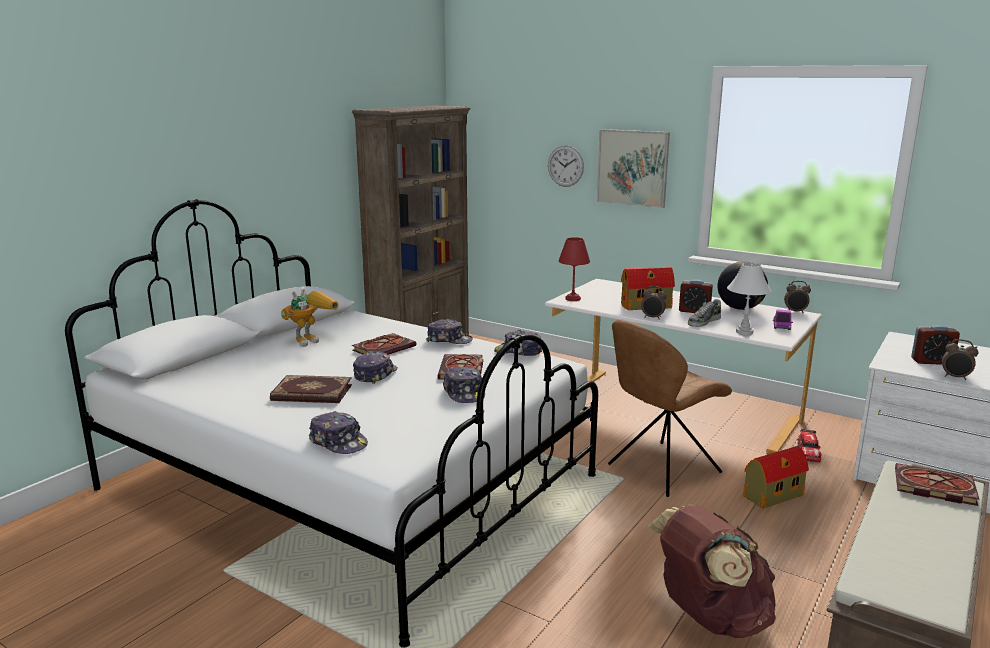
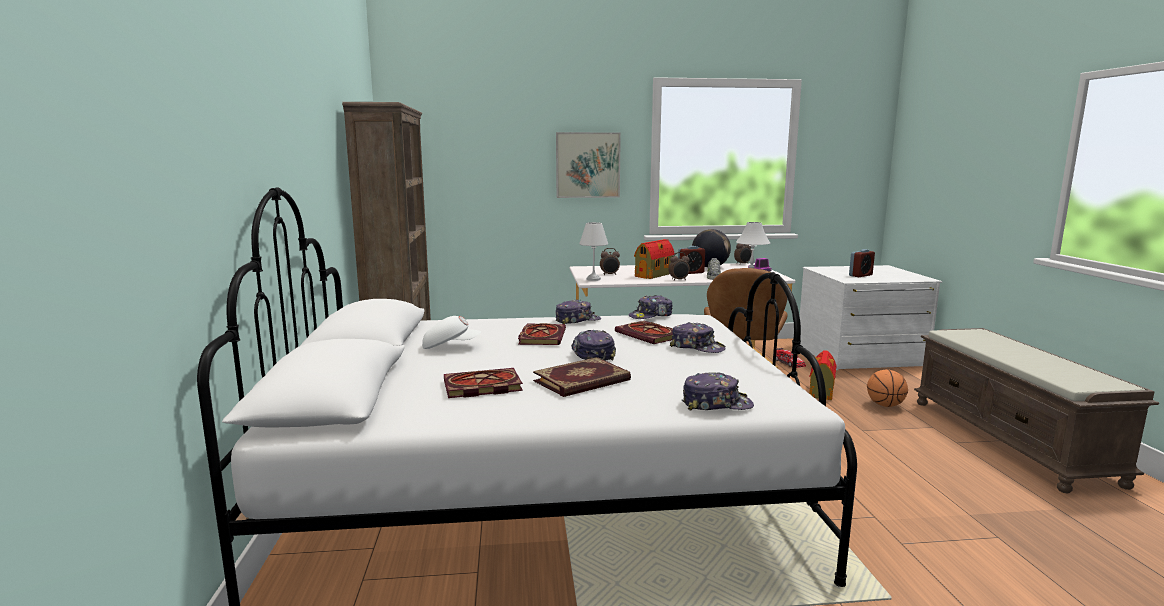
camera: 40 degrees left, 5 degrees down
toy robot [281,289,339,347] -> white cap [422,316,481,349]
wall clock [548,145,584,187] -> none
red table lamp [558,237,590,301] -> white table lamp [579,222,608,281]
brown backpack [648,505,776,638] -> none
book [895,463,980,506] -> book moved to [444,368,523,398]
alarm clock [942,339,979,380] -> alarm clock moved to [600,248,620,275]
none -> basketball [867,369,908,407]

